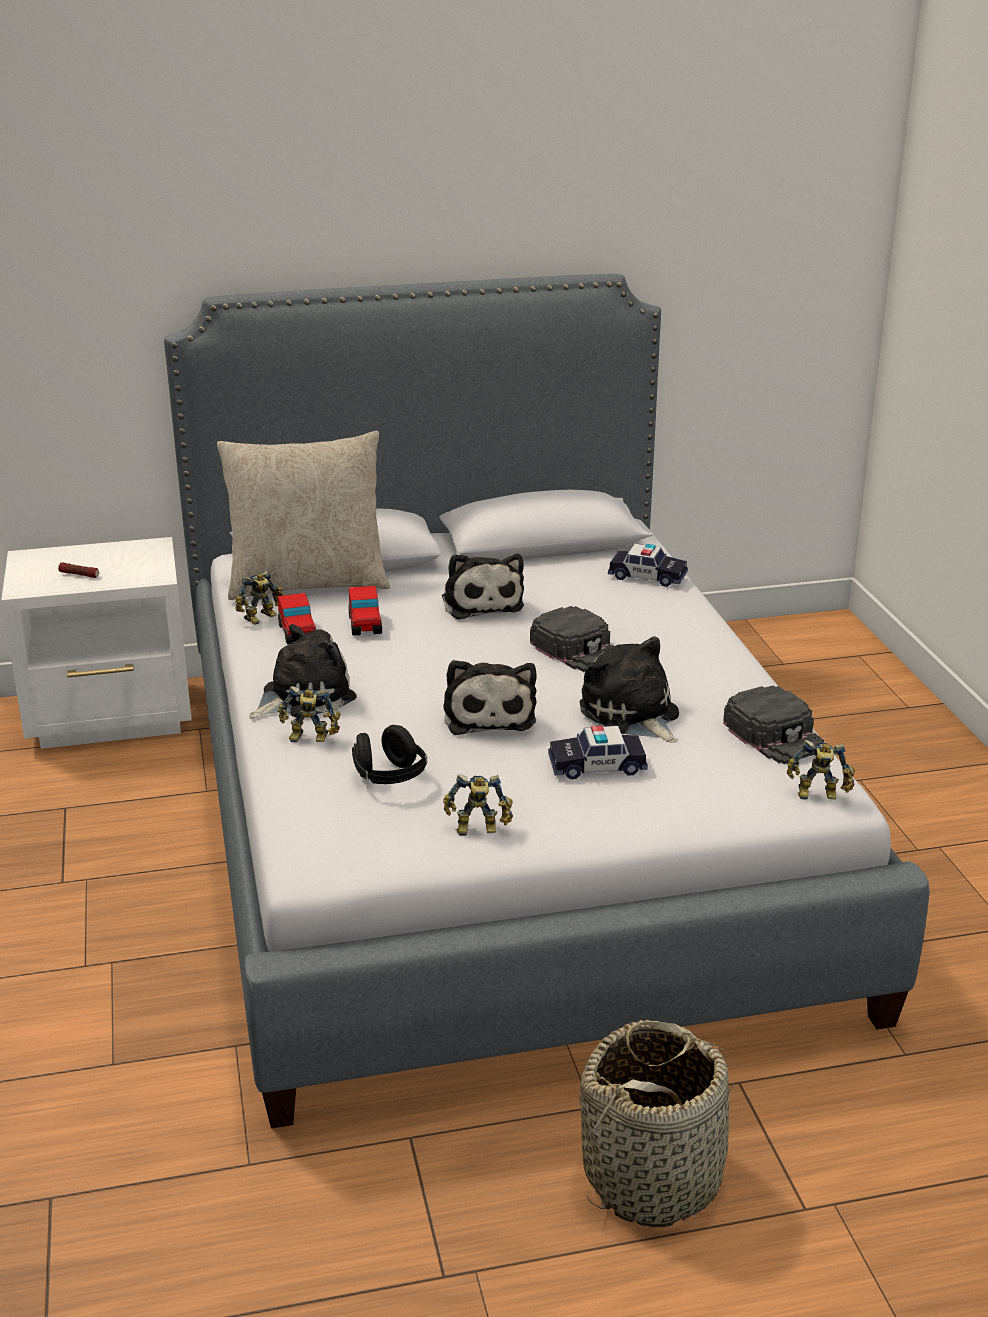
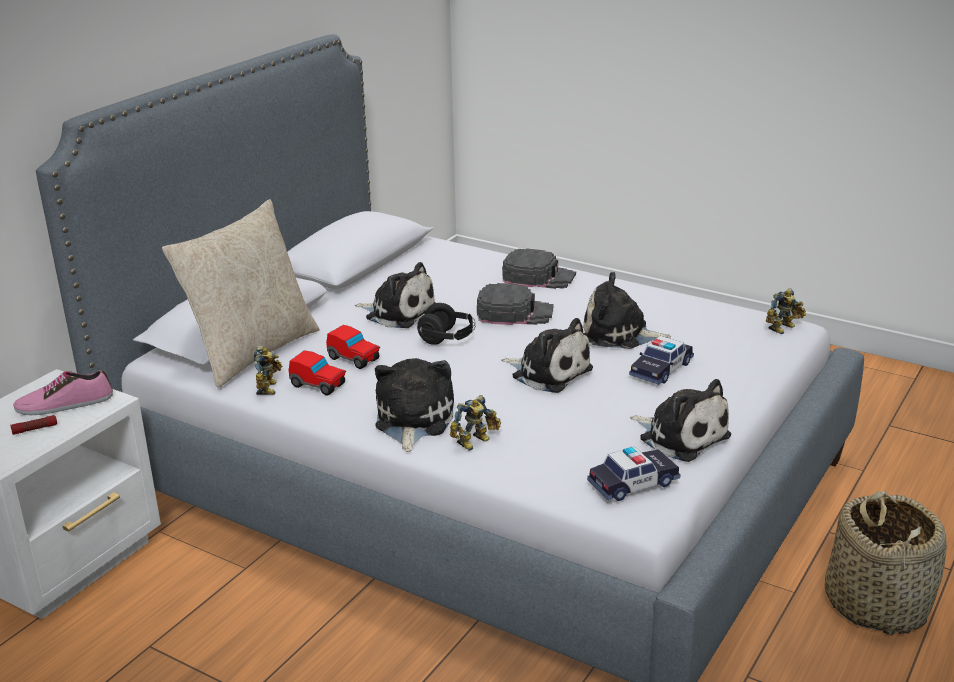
camera: 45 degrees left, 0 degrees up
black headphones [352,725,427,784] -> black headphones moved to [417,303,475,345]
toy robot [443,774,513,836] -> plush toy [630,379,731,462]
toy car [608,544,688,587] -> toy car moved to [587,447,681,501]
black cap [723,685,824,764] -> black cap moved to [502,248,576,289]
none -> shoe [13,370,113,415]

